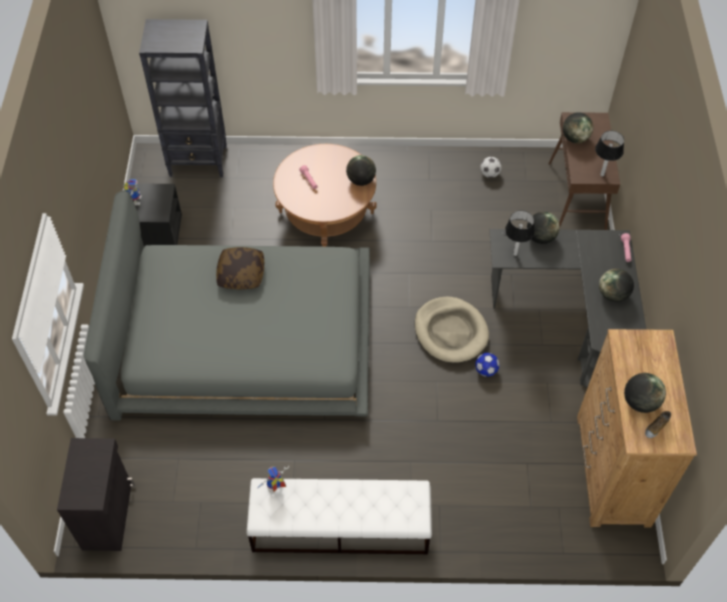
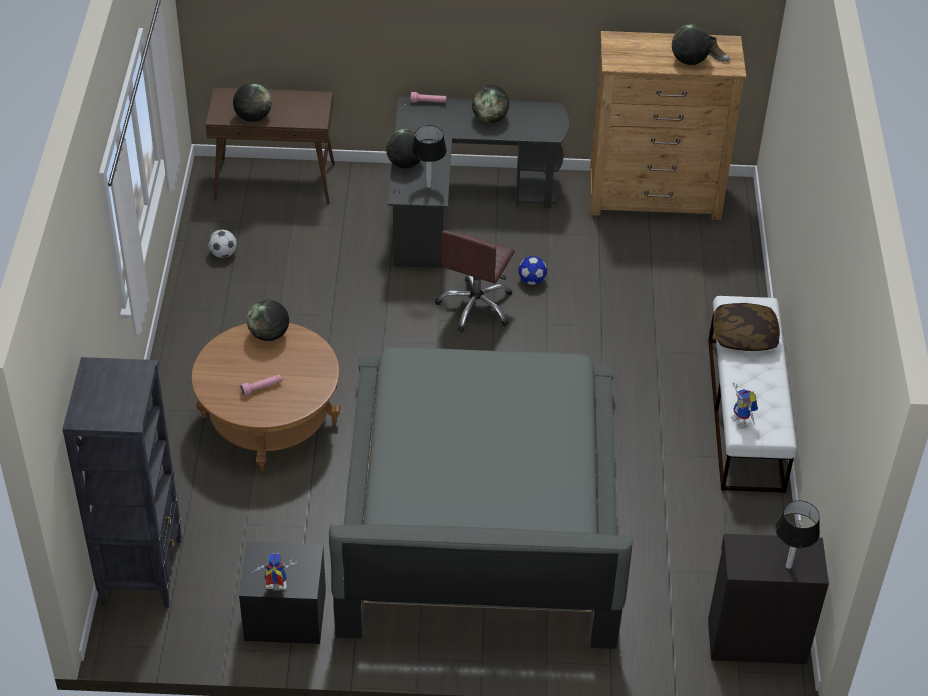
camera: 90 degrees left, 10 degrees down
pillow [216,247,264,289] -> pillow moved to [713,303,780,351]
beige dog bed [414,297,489,363] -> brown office chair [435,230,515,332]
table lamp [595,131,624,177] -> table lamp moved to [775,500,820,569]

